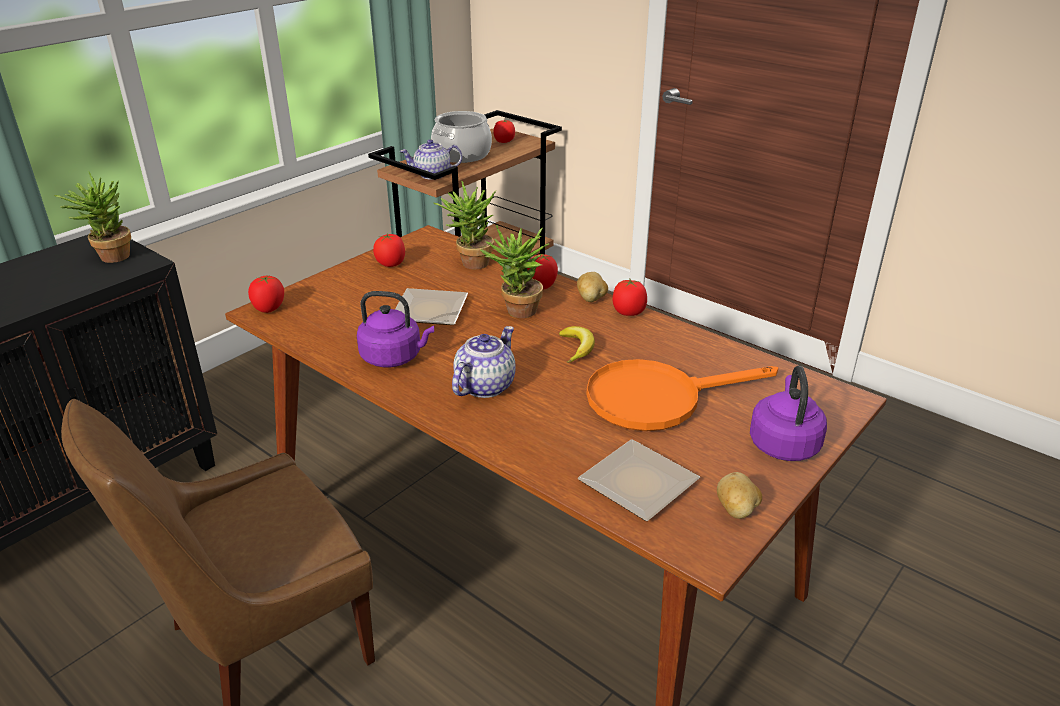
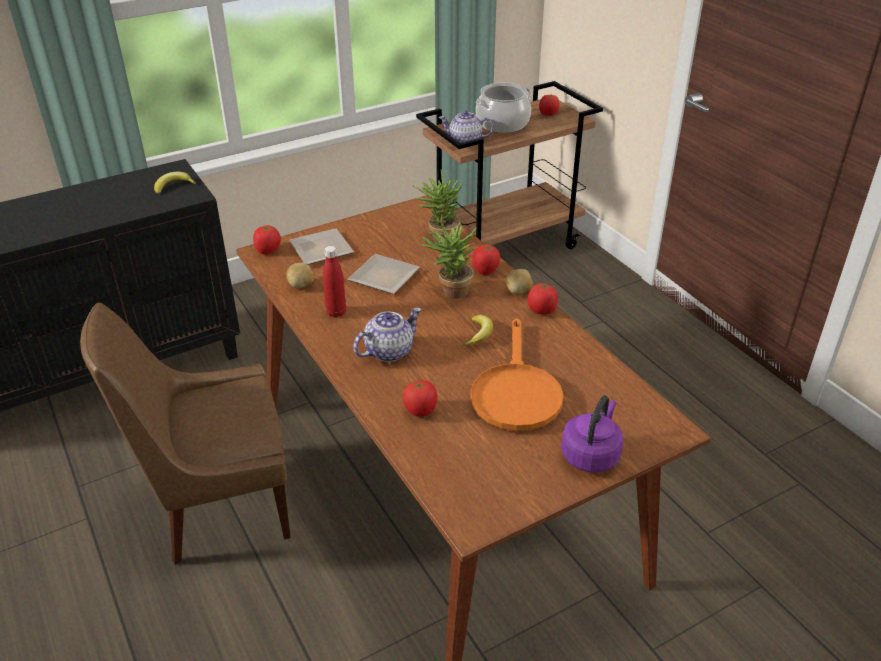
camera: 20 degrees right, 5 degrees up
potted plant [54,172,131,263] -> banana [154,172,196,194]
purple kettle [357,291,434,368] -> red bottle [323,246,346,317]
tomato [373,233,405,267] -> tomato moved to [403,379,437,417]
plate [578,439,700,521] -> plate moved to [289,228,354,265]
orange frying pan [586,359,778,431] -> orange frying pan turned 90 degrees counterclockwise [470,318,564,431]
potato [717,472,762,519] -> potato moved to [286,262,314,289]

